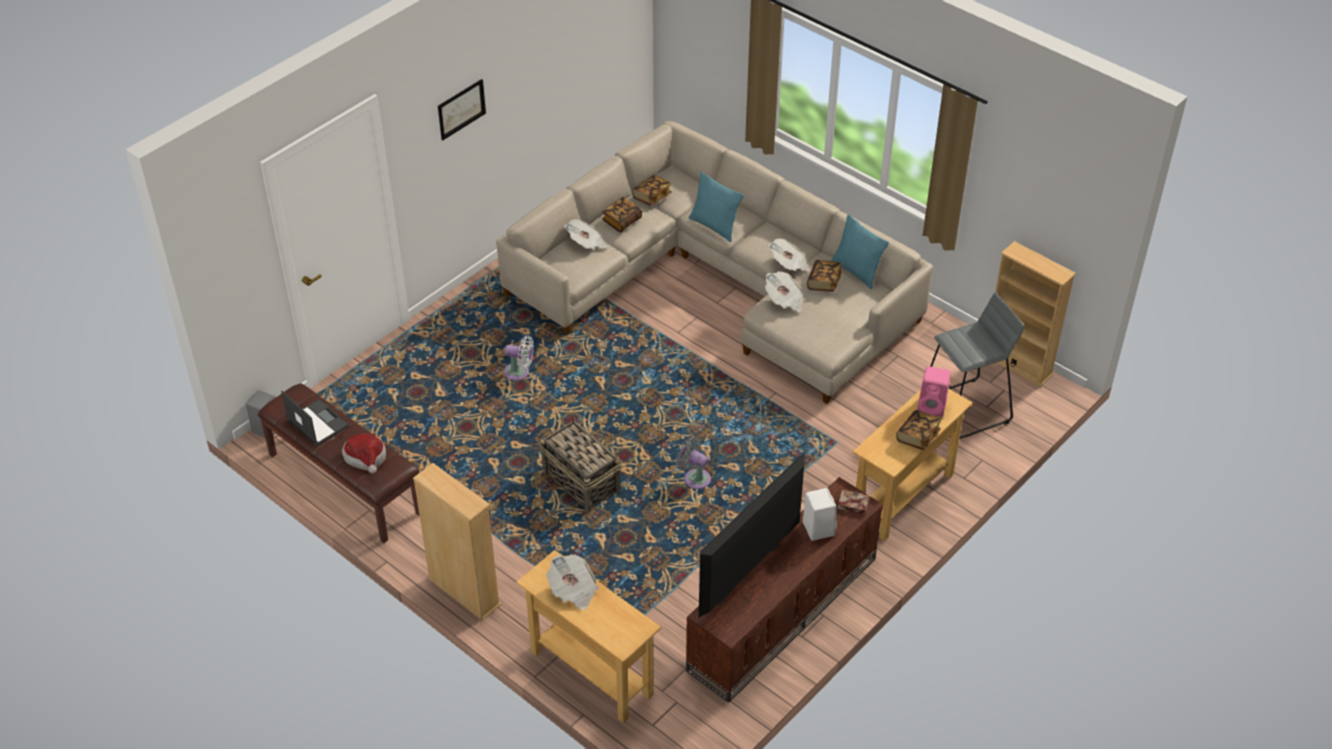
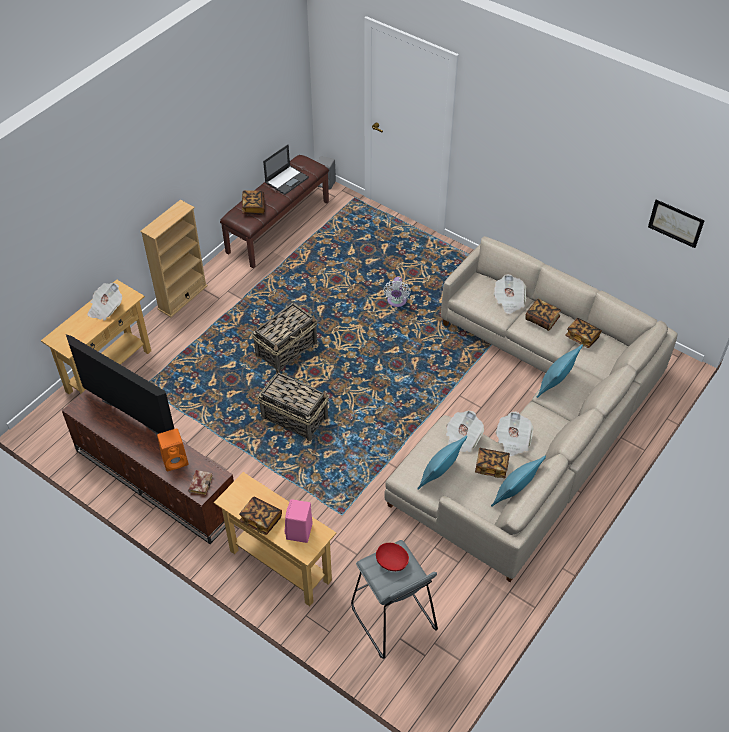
camera: 85 degrees right, 5 degrees up
hat [342,433,386,473] -> book [242,190,265,215]
picture [438,79,486,141] -> picture moved to [648,200,704,248]
grey fan [676,437,711,489] -> basket [258,369,329,441]
white speaker [803,488,837,541] -> orange speaker [157,428,188,471]
beige bookcase [995,241,1076,387] -> none
none -> red bowl [376,542,409,571]
none -> turquoise pillow [417,435,467,490]

